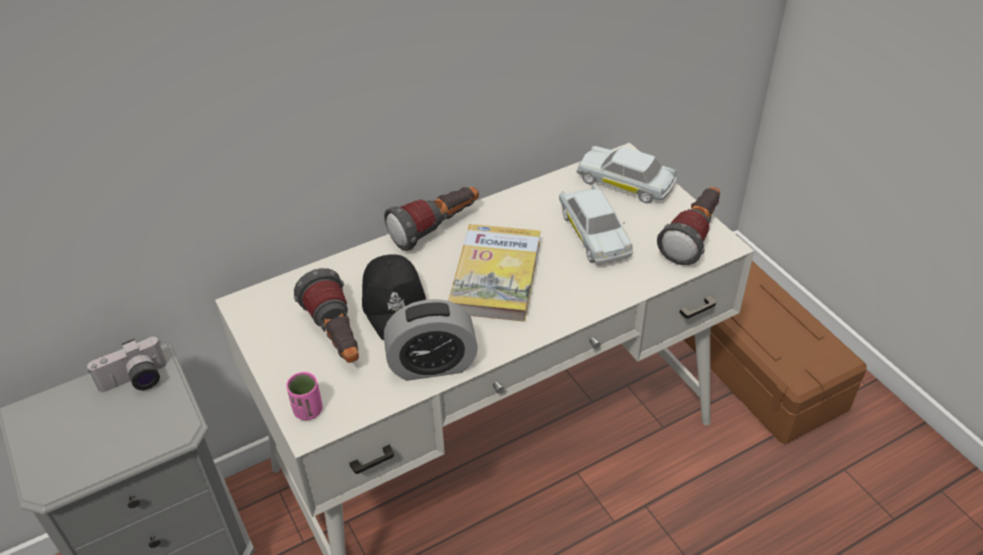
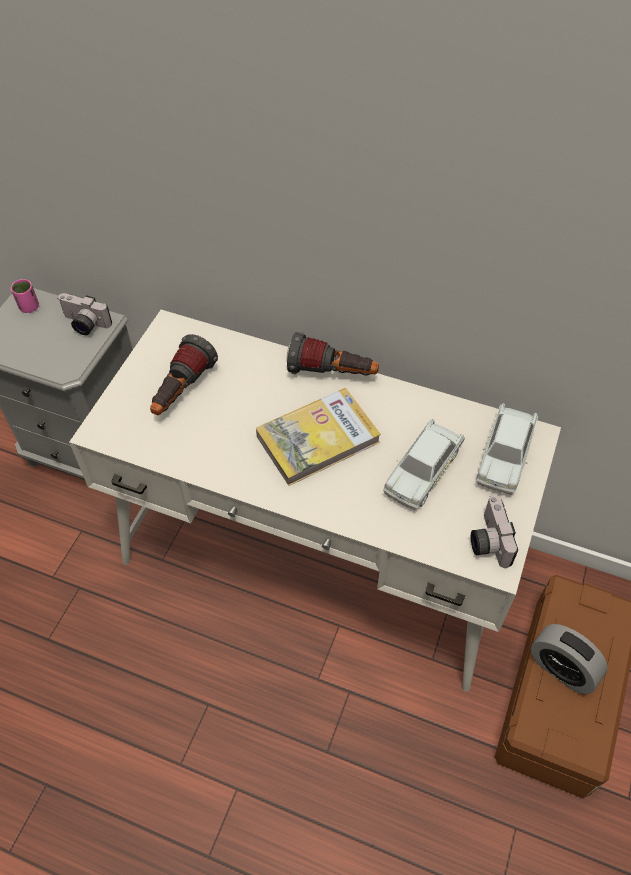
camera: 50 degrees right, 10 degrees up
pink cup [286,372,323,420] -> pink cup moved to [11,279,39,313]
black cap [362,254,426,340] -> none
alarm clock [384,299,478,381] -> alarm clock moved to [531,624,608,694]
white toy car [576,146,677,203] -> white toy car turned 150 degrees counterclockwise [476,403,538,494]
flashlight [657,187,720,265] -> camera [471,495,518,568]

